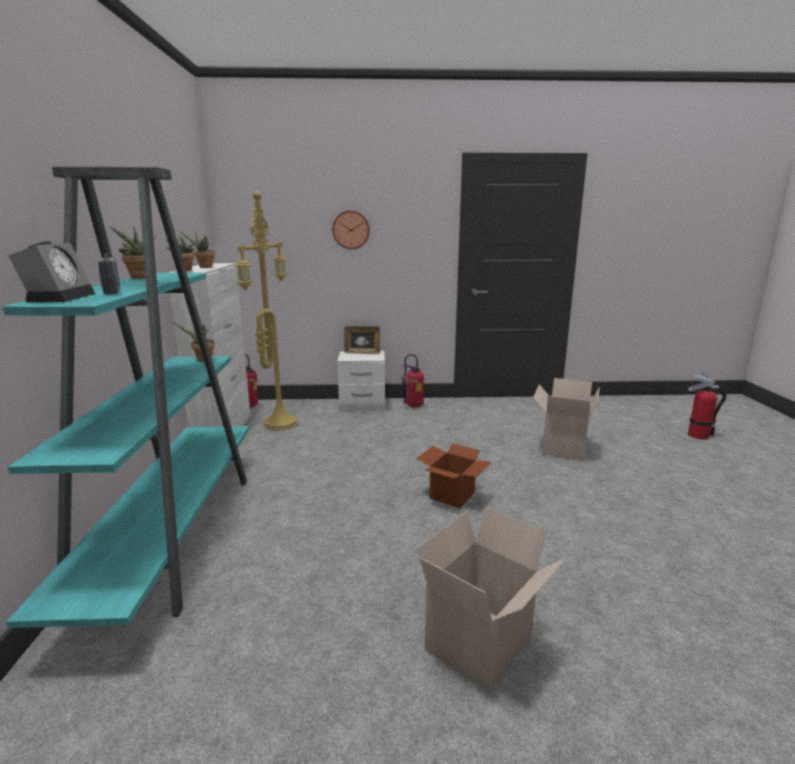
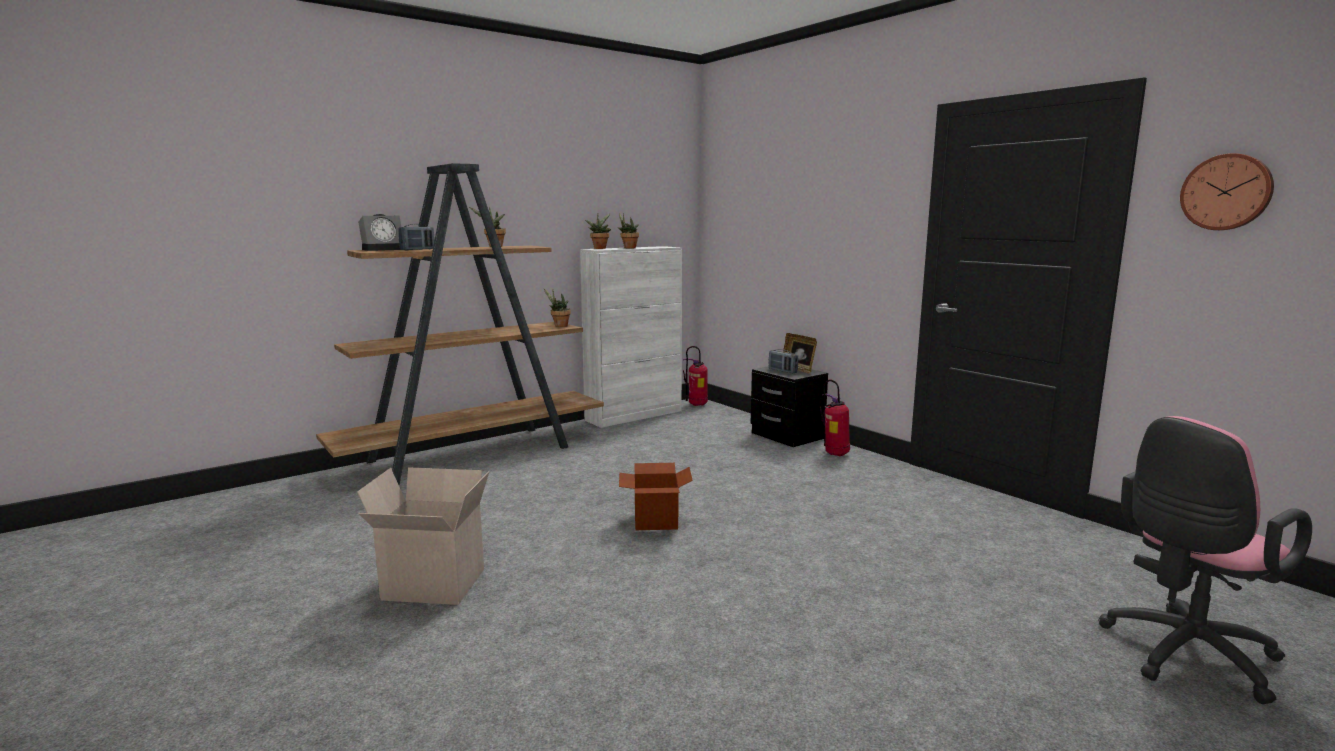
camera: 55 degrees right, 5 degrees down
turquoise bookcase [2,166,249,628] -> brown bookcase [316,163,604,485]
yellow floor lamp [235,191,297,430] -> none
wall clock [332,211,370,249] -> wall clock moved to [1180,153,1274,230]
white nightstand [337,351,385,412] -> black nightstand [750,366,828,447]
cardboard box [533,378,599,461] -> none
fire extinguisher [688,372,727,440] -> pink office chair [1098,416,1312,704]
none -> radio [769,349,798,373]

